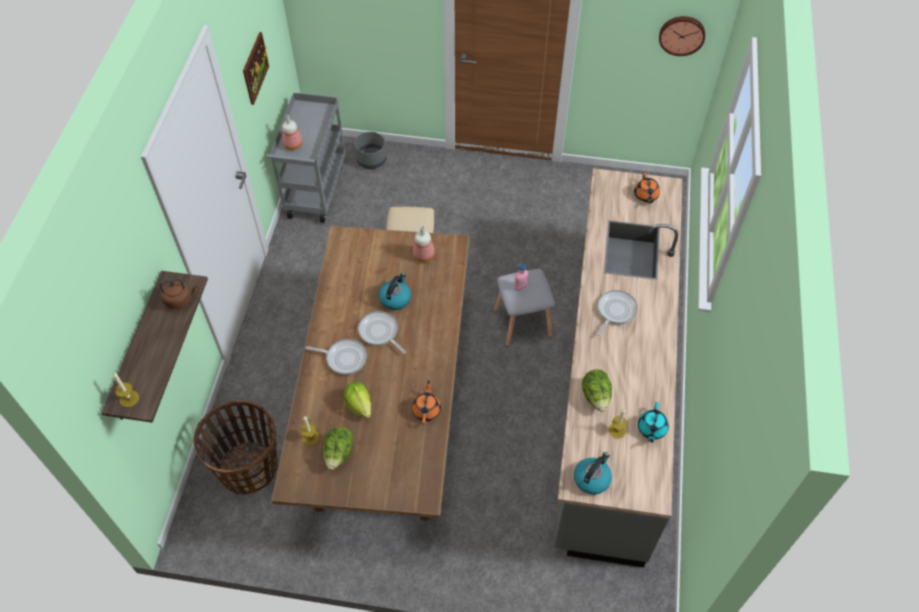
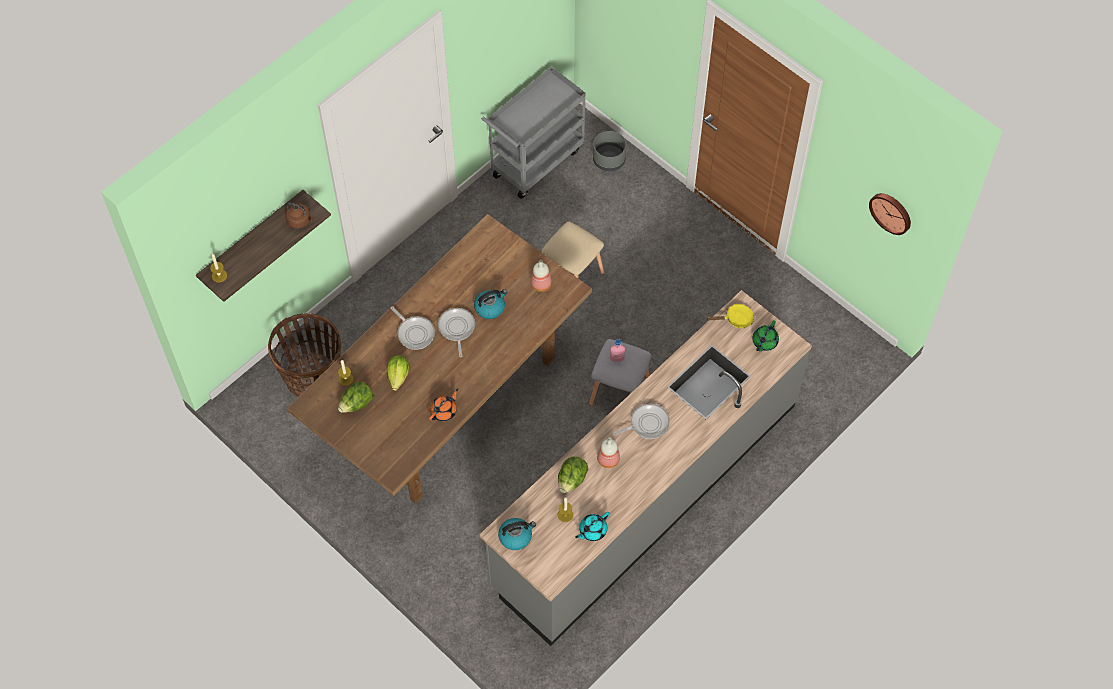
camera: 35 degrees right, 5 degrees up
picture [243,32,269,105] -> none
bottle [282,115,302,150] -> bottle moved to [597,437,620,468]
orange teapot [634,173,660,203] -> green teapot [752,320,779,351]
none -> yellow frying pan [707,304,754,328]

